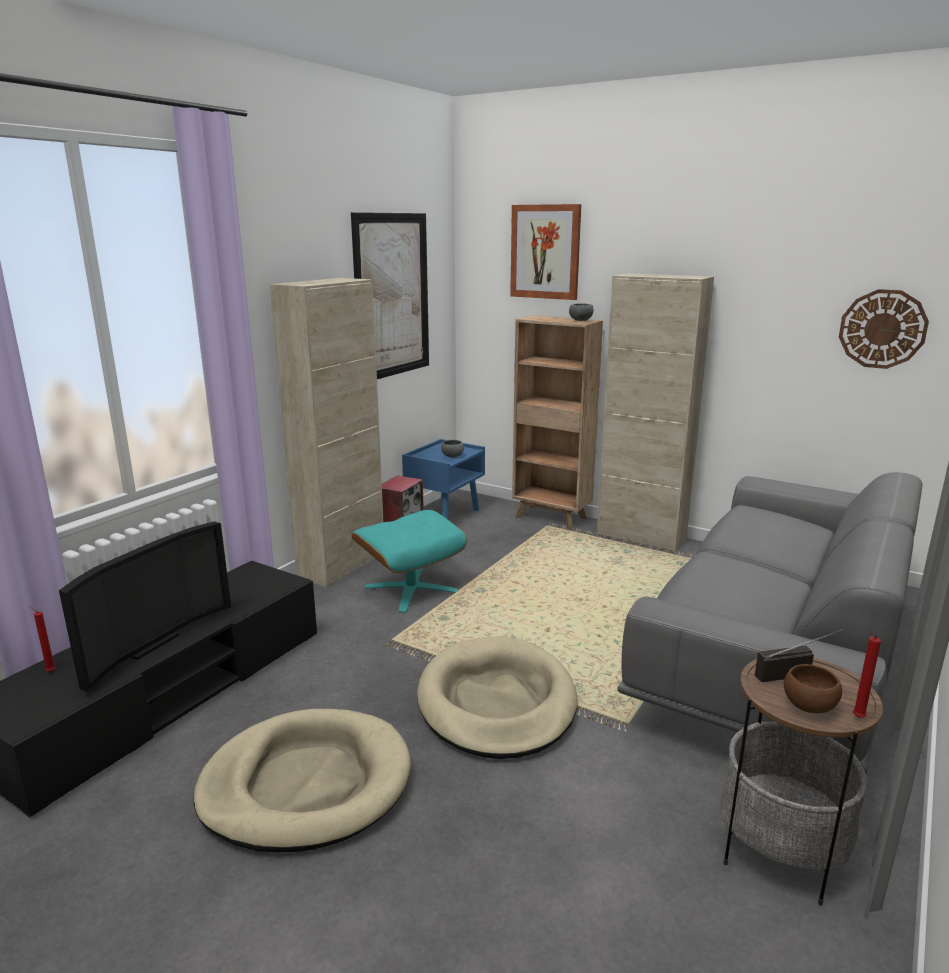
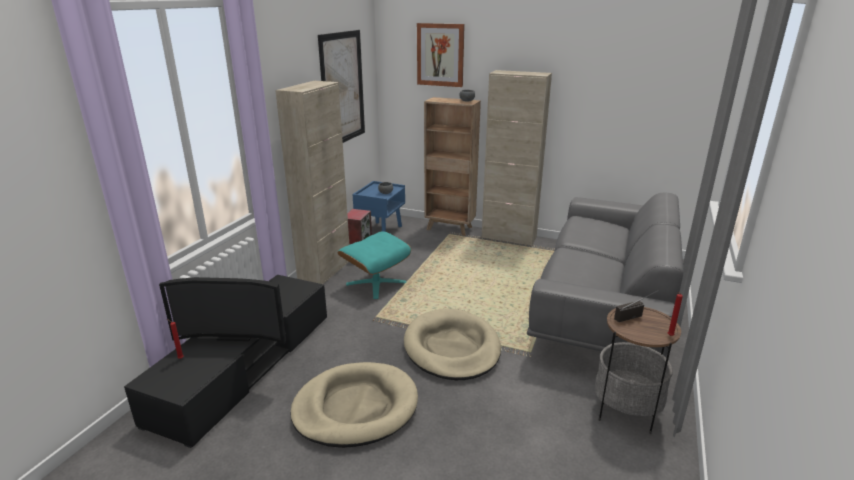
camera: 10 degrees left, 5 degrees up
television [59,522,231,692] -> television turned 75 degrees clockwise [159,277,286,344]
brown bowl [784,664,842,713] -> none
wall clock [839,289,929,369] -> none

